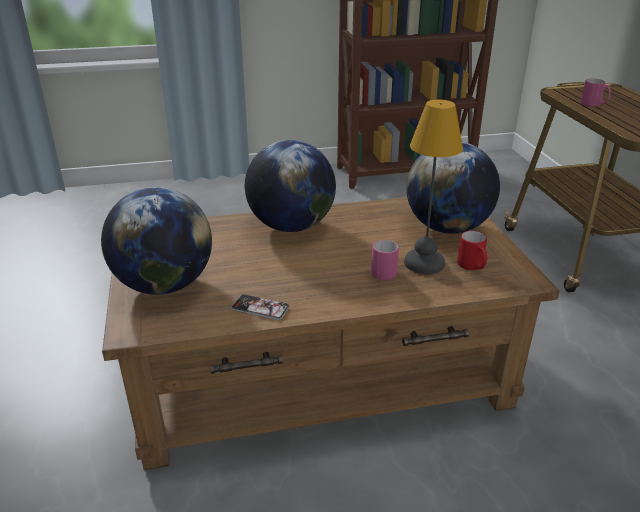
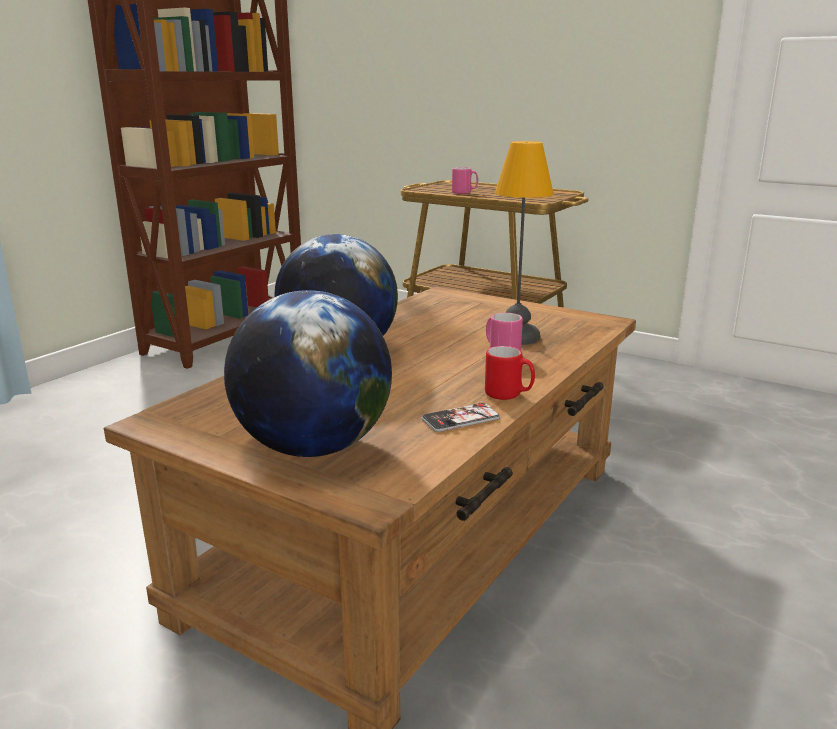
camera: 45 degrees left, 10 degrees down
globe [406,142,500,234] -> none
red mug [457,231,487,270] -> red mug moved to [485,346,535,400]

